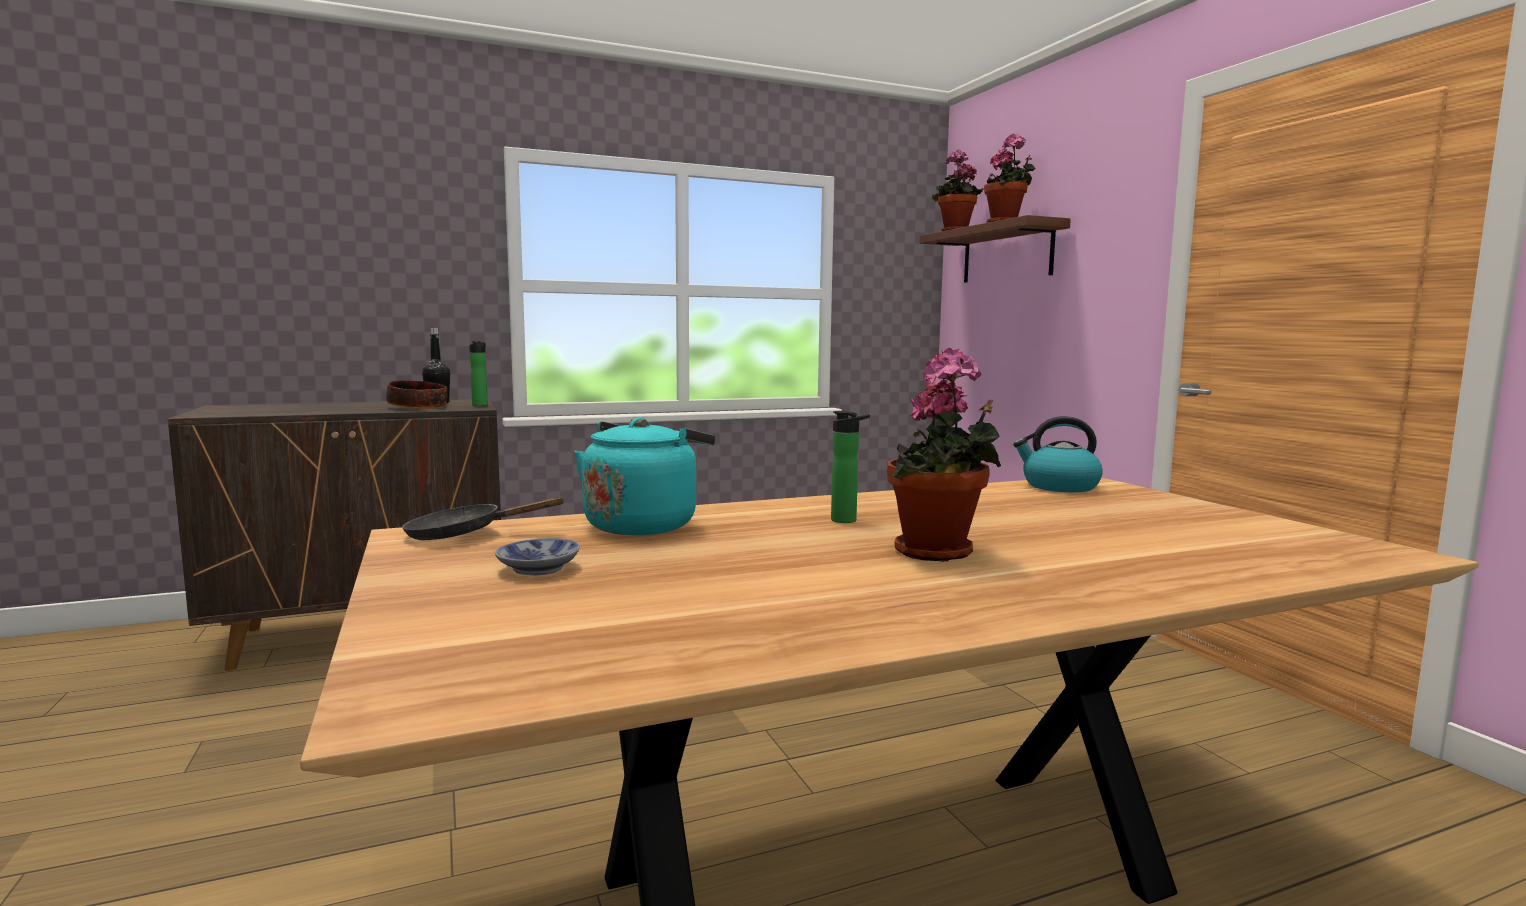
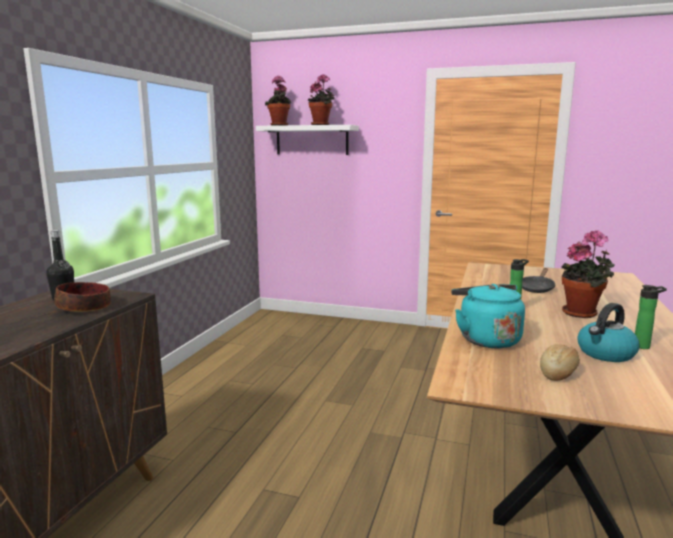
camera: 50 degrees left, 5 degrees up
black frying pan [402,497,566,540] -> black frying pan moved to [522,268,556,293]
bottle [469,341,488,406] -> bottle moved to [635,285,667,349]
bowl [495,538,580,575] -> bread [540,344,580,381]
brown shelf [919,215,1071,283] -> white shelf [256,125,359,155]
kettle [1013,416,1103,492] -> kettle moved to [577,303,639,362]

